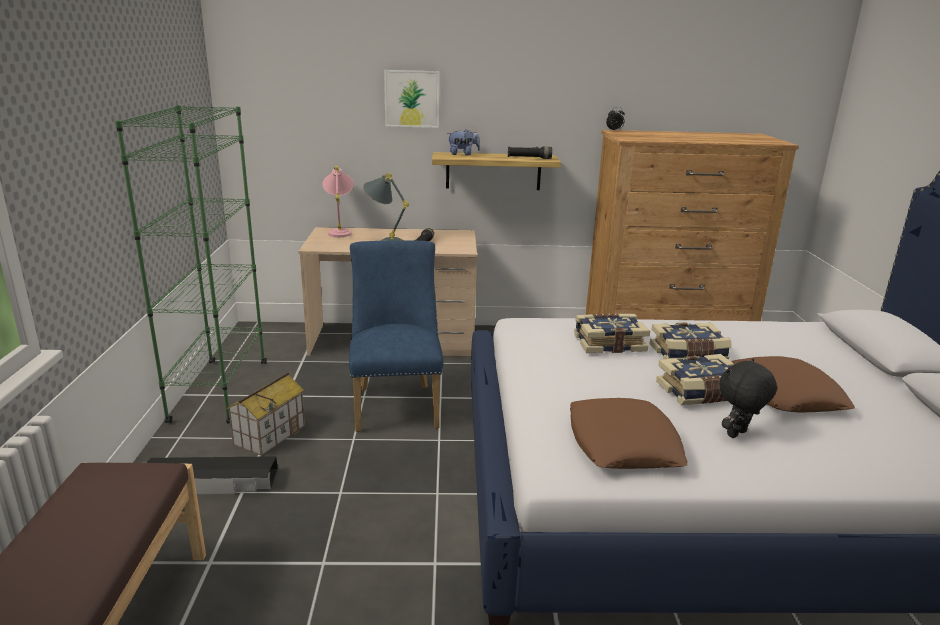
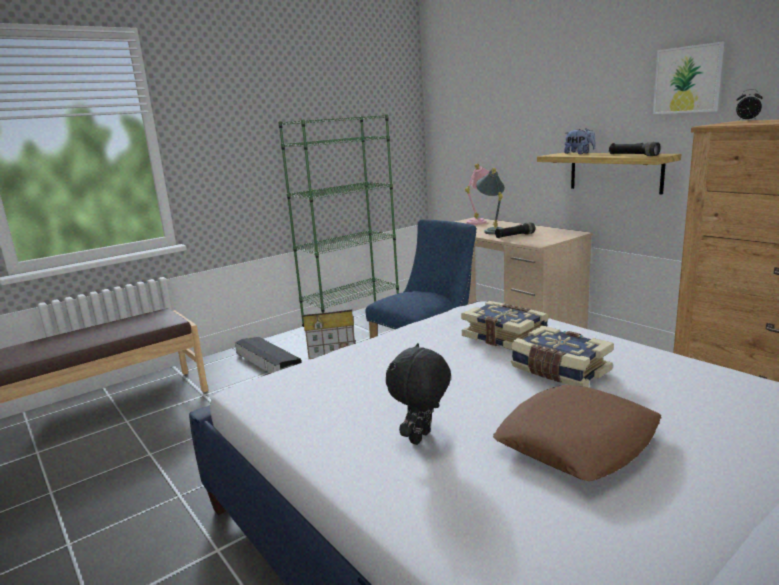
camera: 55 degrees right, 5 degrees down
picture [384,70,439,128] -> picture moved to [653,42,724,114]
brown pillow [570,398,688,469] -> none
book [656,354,735,405] -> none
black plush toy [719,358,777,438] -> black plush toy turned 75 degrees counterclockwise [386,343,451,445]

